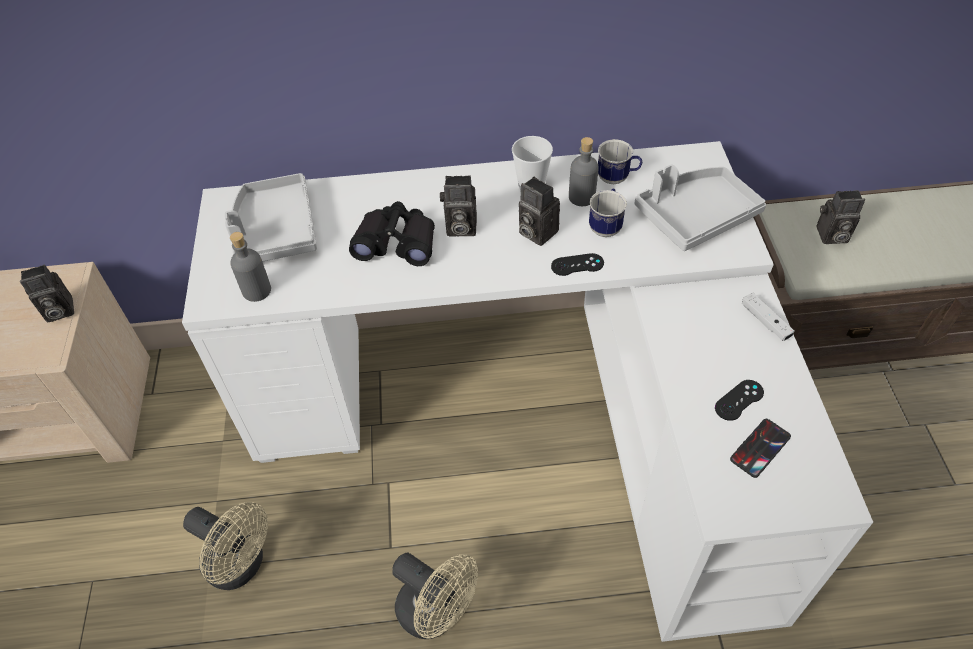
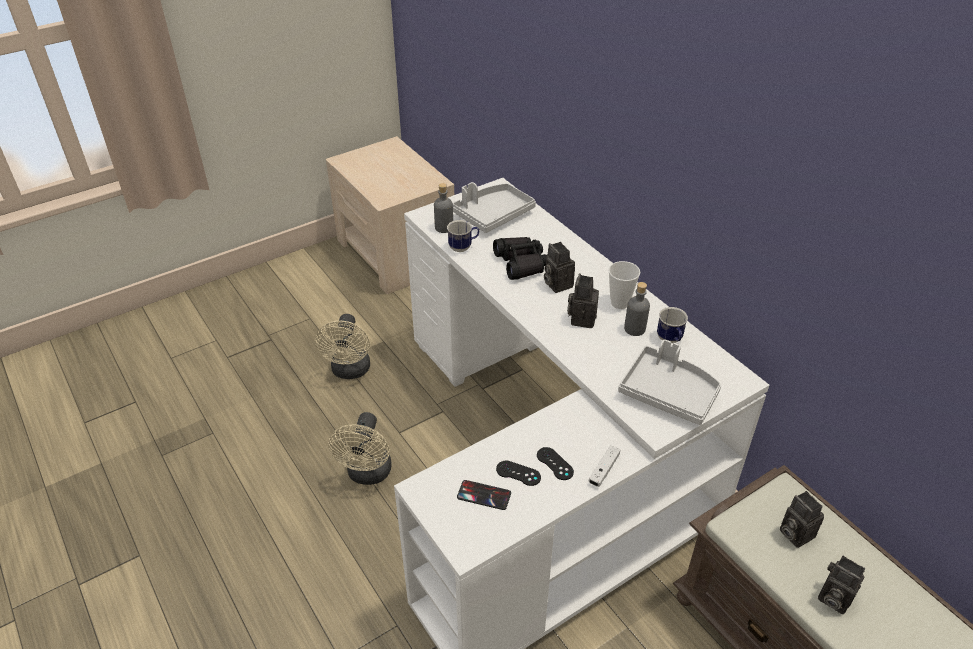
camera: 60 degrees right, 10 degrees down
camera [20,265,74,322] -> camera moved to [818,556,865,614]
black game controller [551,253,604,276] -> black game controller moved to [537,447,574,480]
mug [589,188,627,237] -> mug moved to [447,220,479,252]

